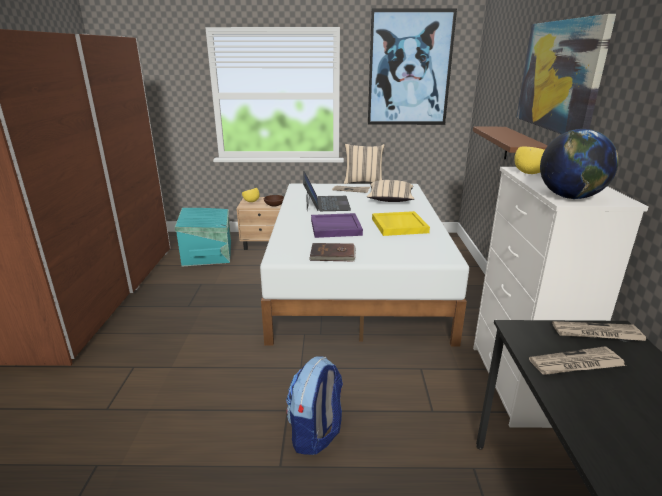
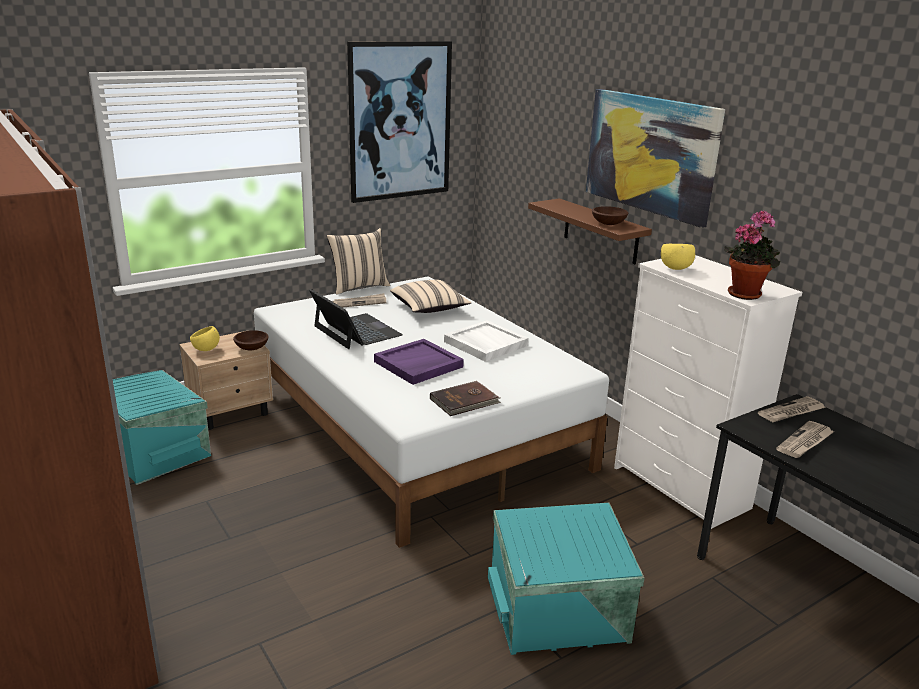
camera: 35 degrees left, 0 degrees up
backpack [286,357,343,455] -> turquoise storage box [488,503,644,655]
yellow tray [372,211,430,236] -> white tray [444,320,529,362]
globe [540,129,619,199] -> potted plant [724,211,780,300]
none -> brown bowl [592,206,628,225]

